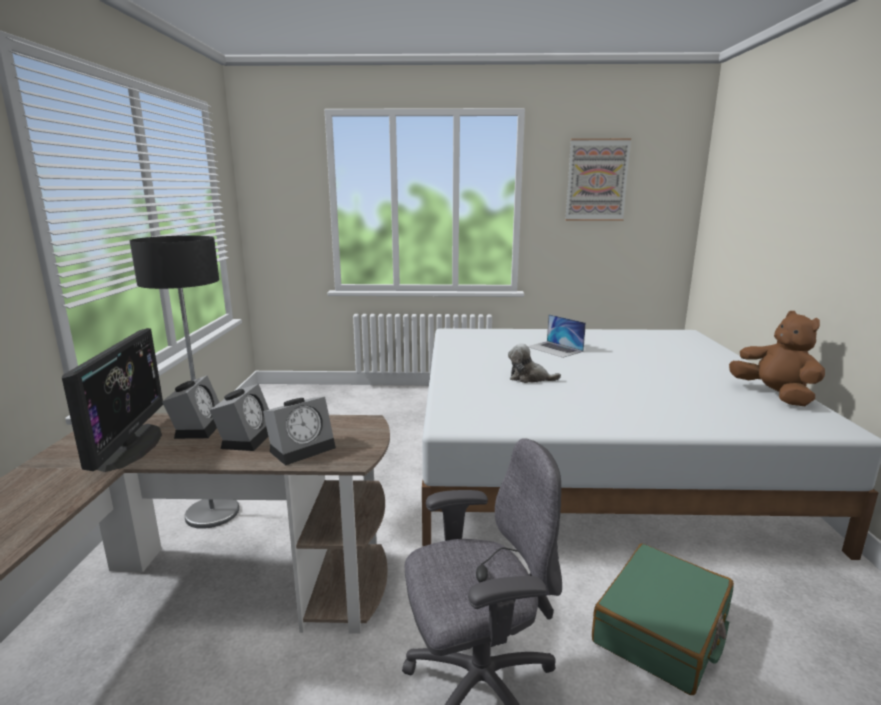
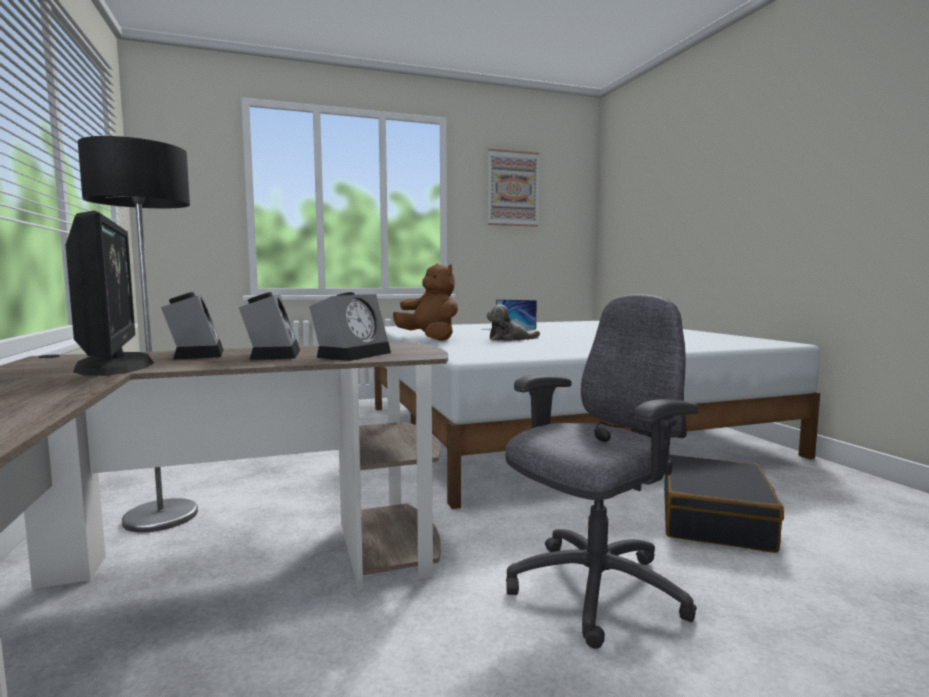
camera: 20 degrees left, 10 degrees down
green suitcase [592,544,734,695] -> black suitcase [664,455,784,553]
brown plush toy [729,311,825,406] -> brown plush toy moved to [393,263,458,341]

